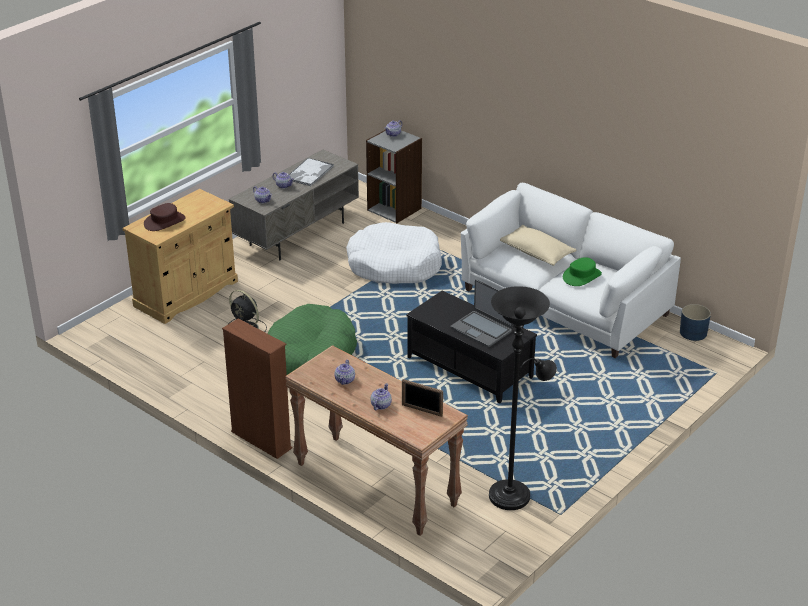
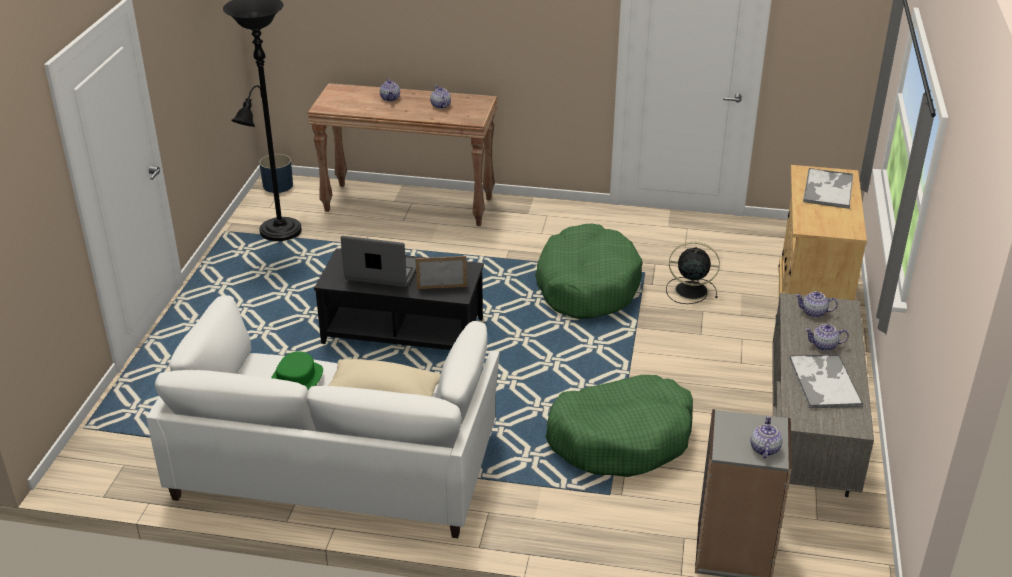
camera: 150 degrees right, 0 degrees up
brown hat [144,203,186,231] -> tray [803,168,853,209]
brown bookcase [222,318,293,459] -> none
white dog bed [346,222,442,284] -> green dog bed [545,375,693,477]
picture frame [402,379,443,417] -> picture frame moved to [415,256,467,289]
blue planter [680,304,711,341] -> blue planter moved to [259,154,293,193]

